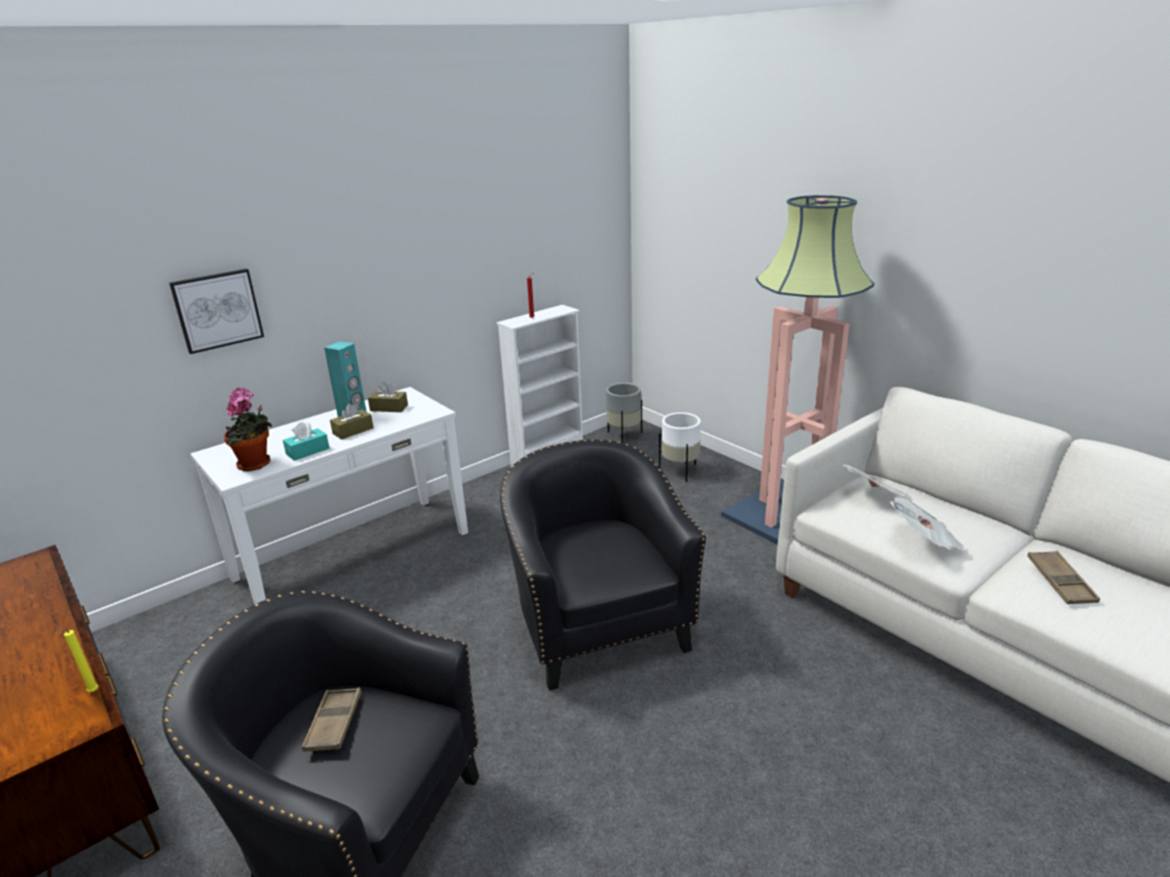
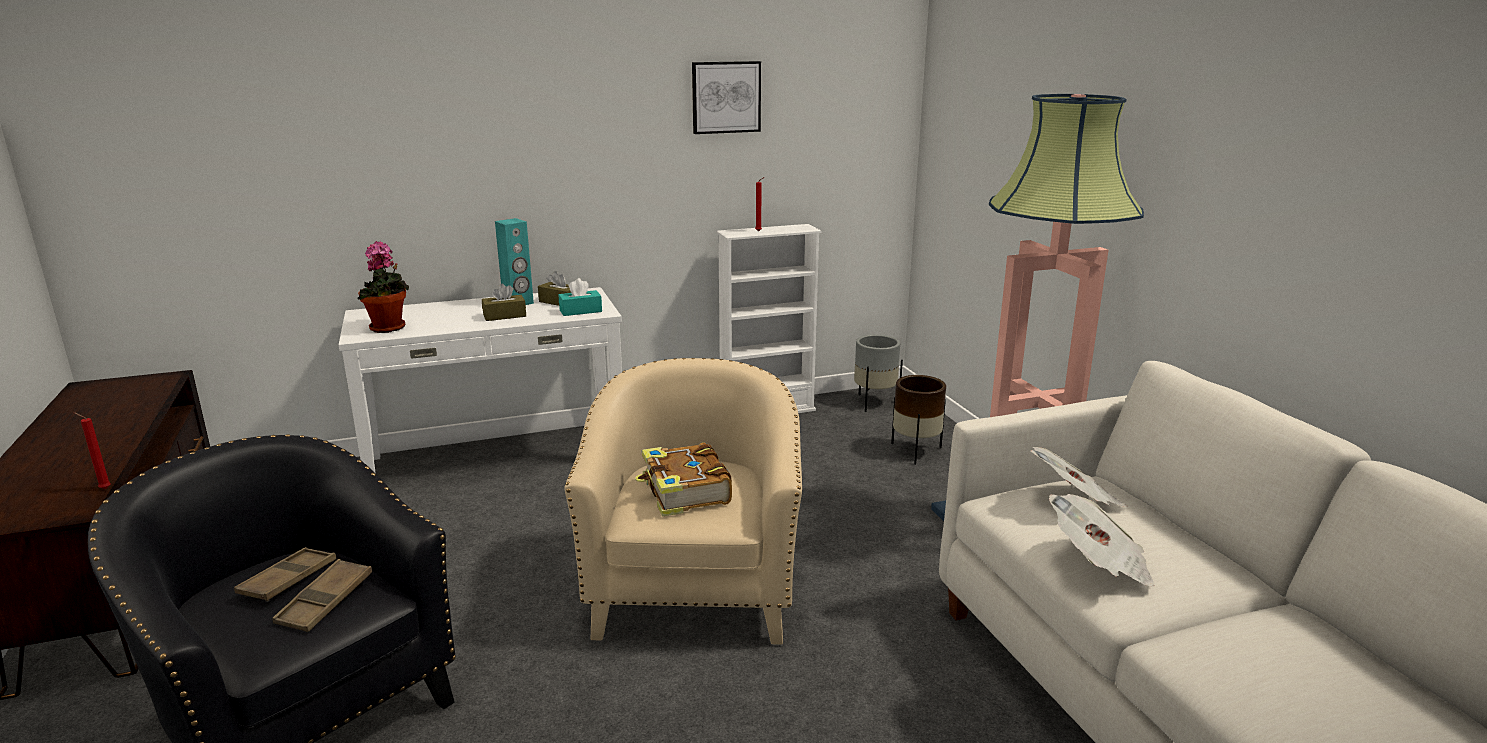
camera: 20 degrees right, 5 degrees down
yellow candle [55,629,98,692] -> red candle [73,412,111,489]
picture [169,269,264,354] -> picture moved to [692,61,761,134]
turquoise tissue box [283,422,329,461] -> turquoise tissue box moved to [559,278,602,316]
black armchair [500,439,706,691] -> beige armchair [564,358,802,644]
white planter [659,412,701,482] -> brown planter [891,375,946,464]
brown tray [1027,551,1100,604] -> brown tray moved to [272,559,372,632]
none -> book [635,443,732,517]

